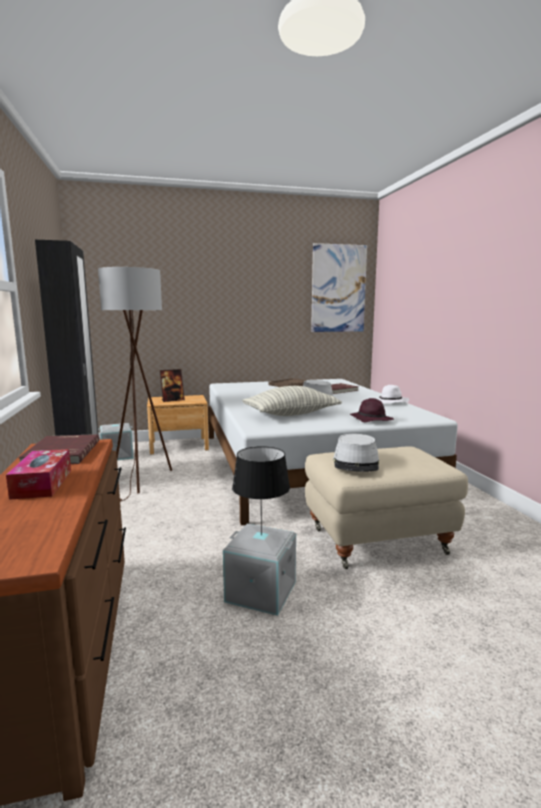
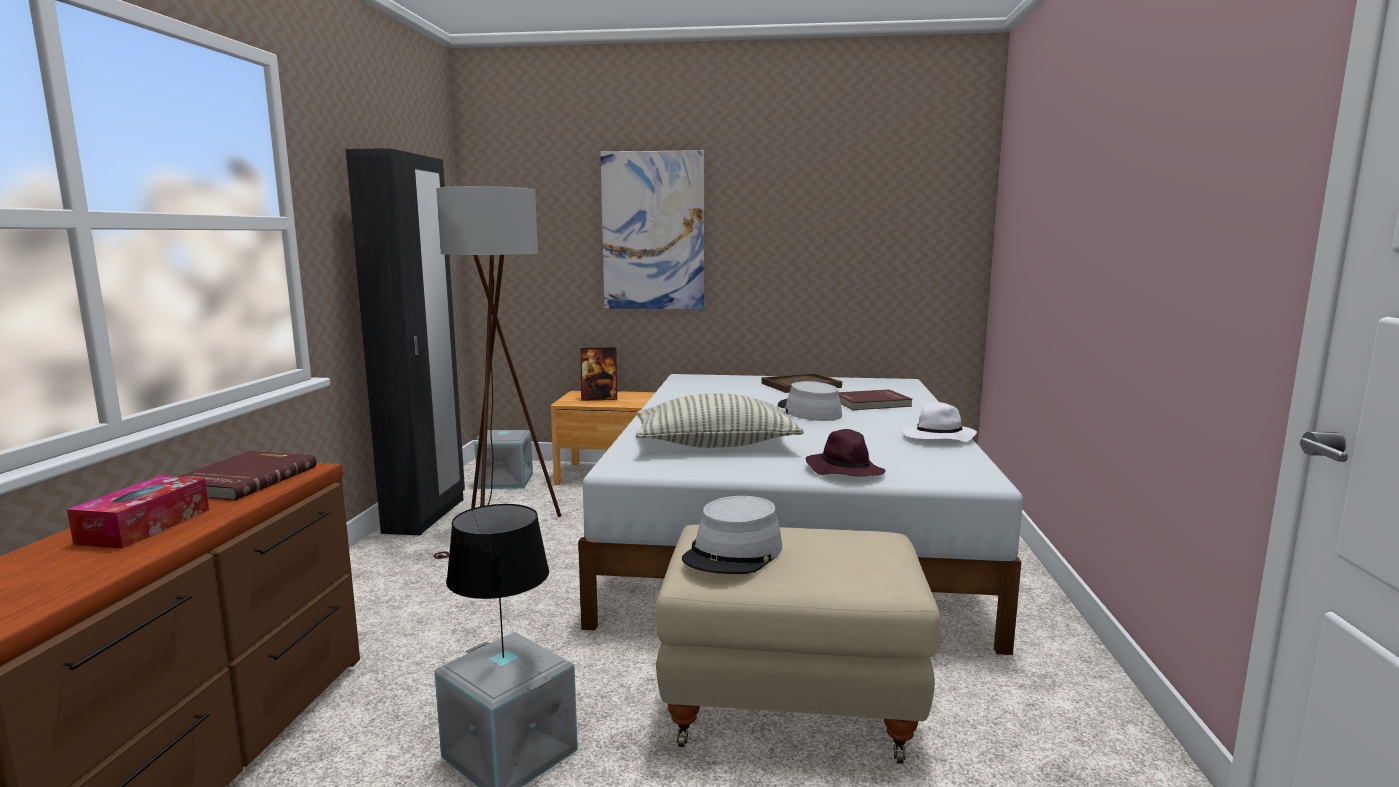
camera: 20 degrees right, 0 degrees up
picture [311,243,367,332] -> picture moved to [600,150,704,309]

